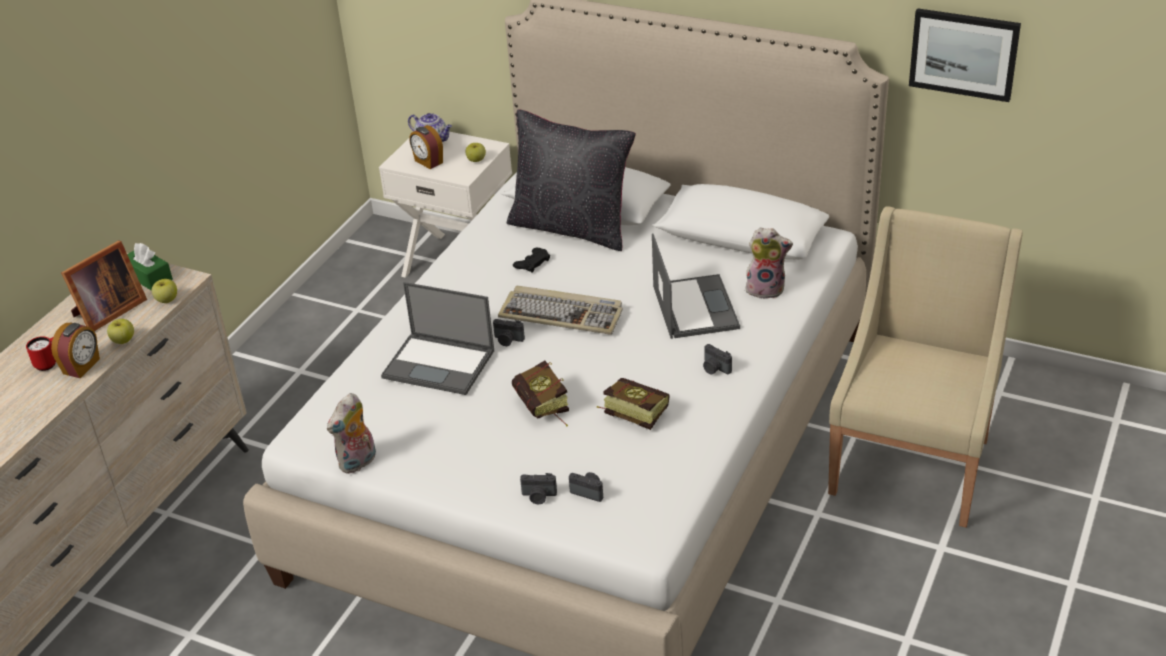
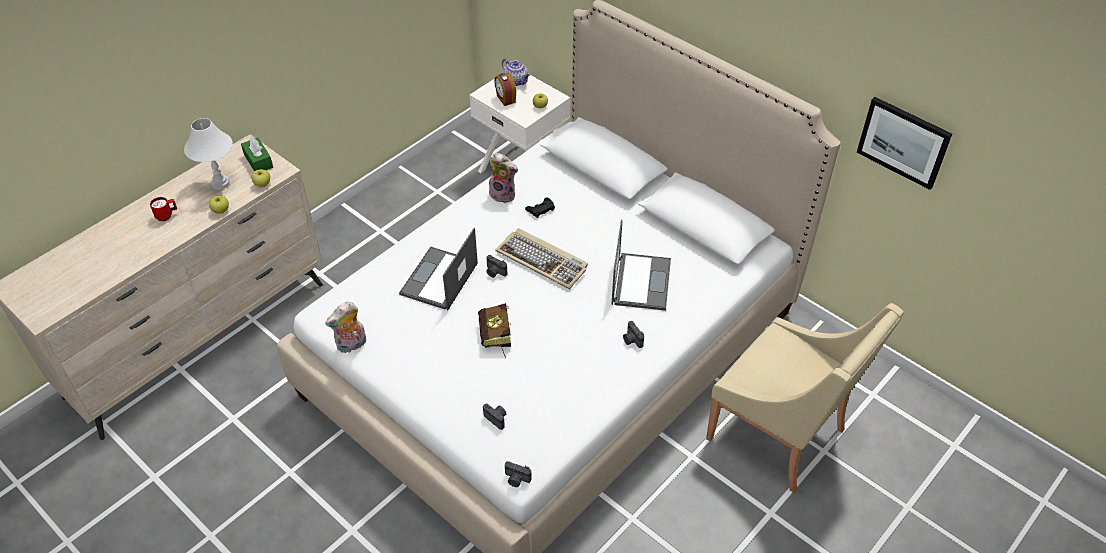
camera: 15 degrees right, 10 degrees up
alarm clock [51,323,100,378] -> none
picture frame [61,240,147,331] -> white table lamp [184,118,233,190]
laptop [381,282,494,395] -> laptop turned 75 degrees clockwise [399,228,478,310]
black pillow [506,109,636,251] -> none
camera [520,473,557,504] -> camera moved to [505,461,532,487]
book [597,378,670,430] -> none
plush toy [746,227,793,299] -> plush toy moved to [489,153,518,203]
beige armchair [828,206,1023,528] -> beige armchair turned 90 degrees clockwise [706,303,904,493]

